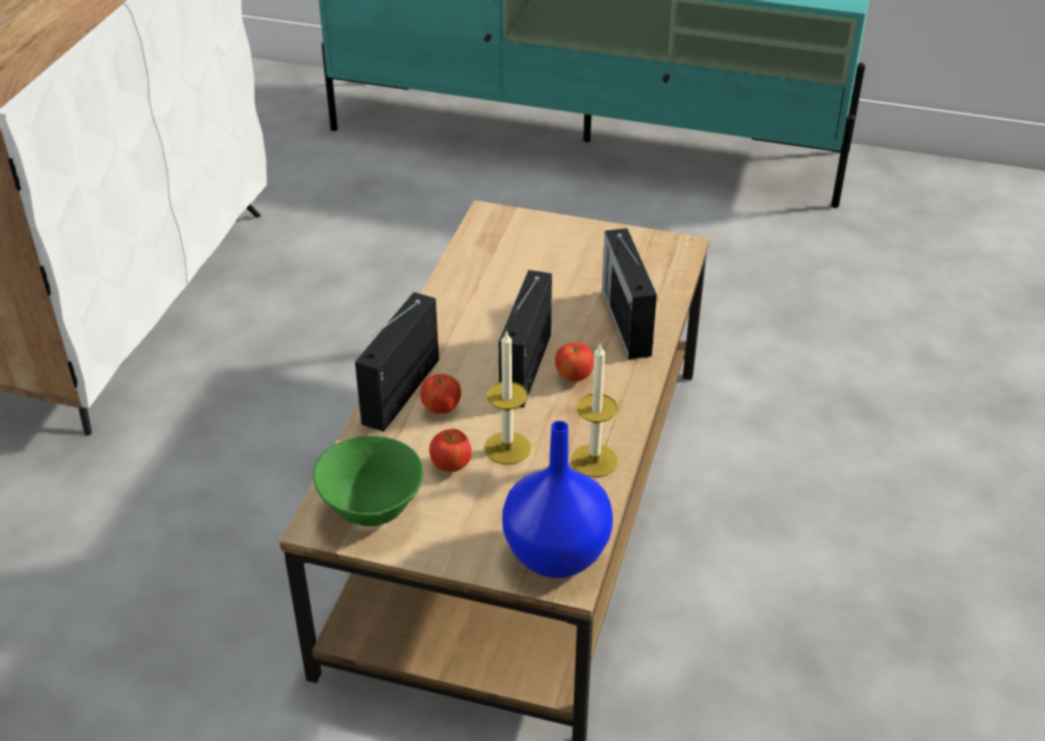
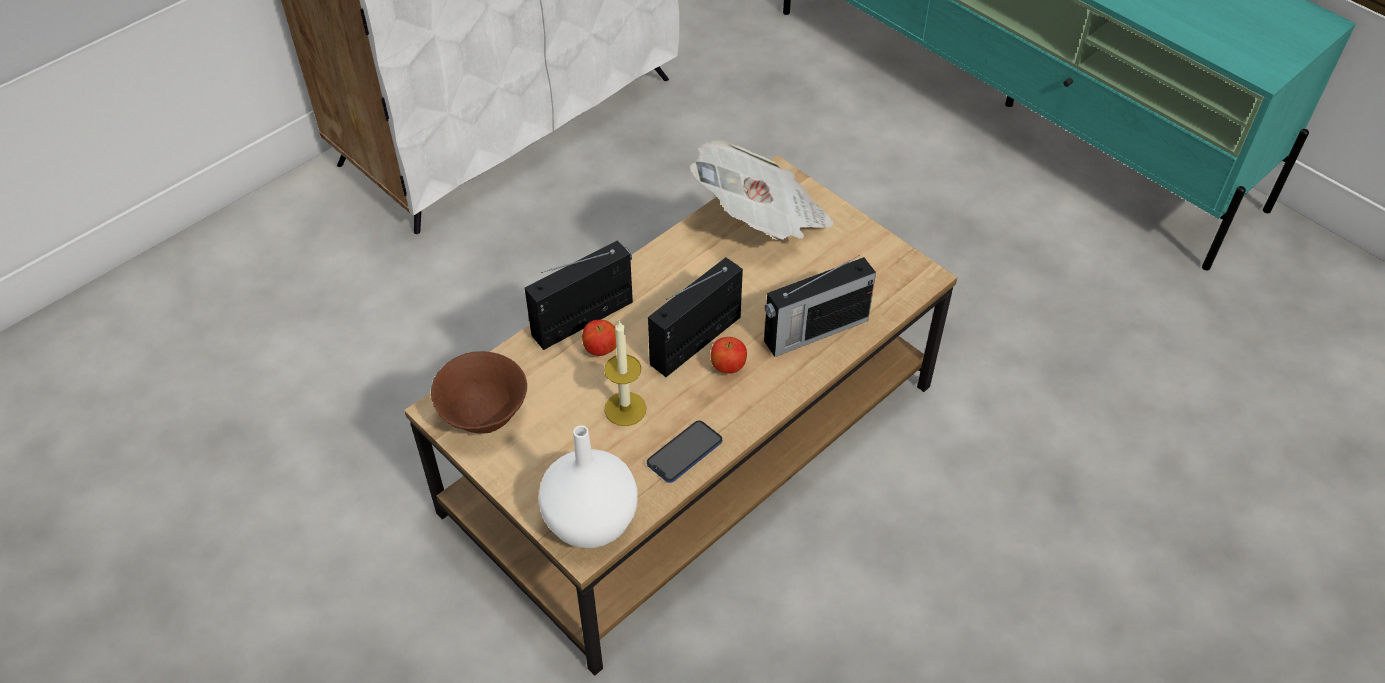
camera: 30 degrees right, 10 degrees up
green bowl [313,436,423,526] -> brown bowl [431,351,527,434]
apple [429,429,472,472] -> none
blue vase [502,421,613,578] -> white vase [538,425,638,548]
candle [571,343,618,478] -> phone [647,420,722,483]
radio [602,228,657,359] -> radio turned 135 degrees counterclockwise [764,255,876,357]
none -> newspaper [689,140,833,240]

